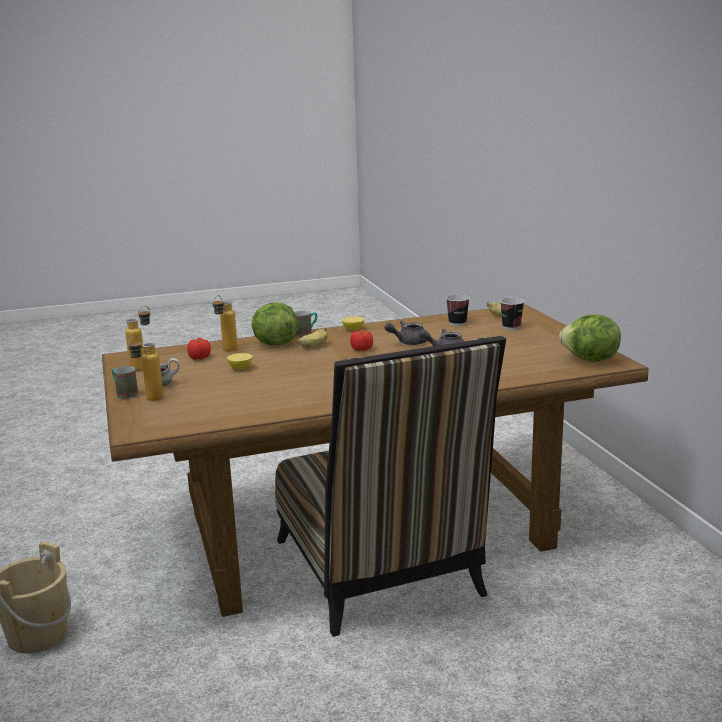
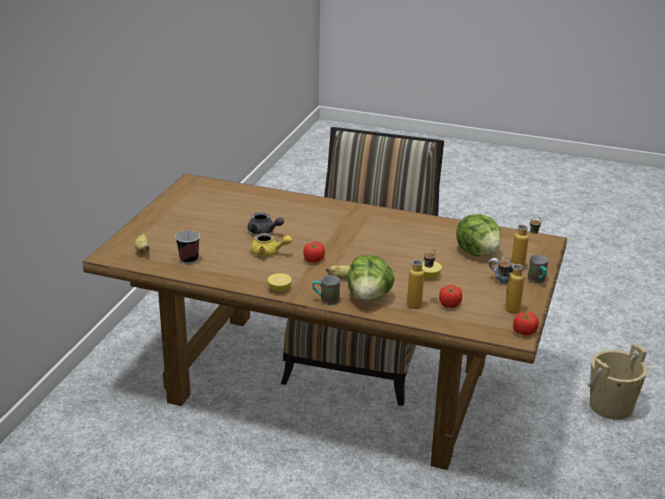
camera: 145 degrees left, 10 degrees up
grey teapot [384,320,426,345] -> yellow teapot [251,233,292,257]
cup [500,298,525,330] -> none
lettuce [559,314,621,362] -> lettuce moved to [456,214,501,256]
none -> tomato [513,312,539,336]

